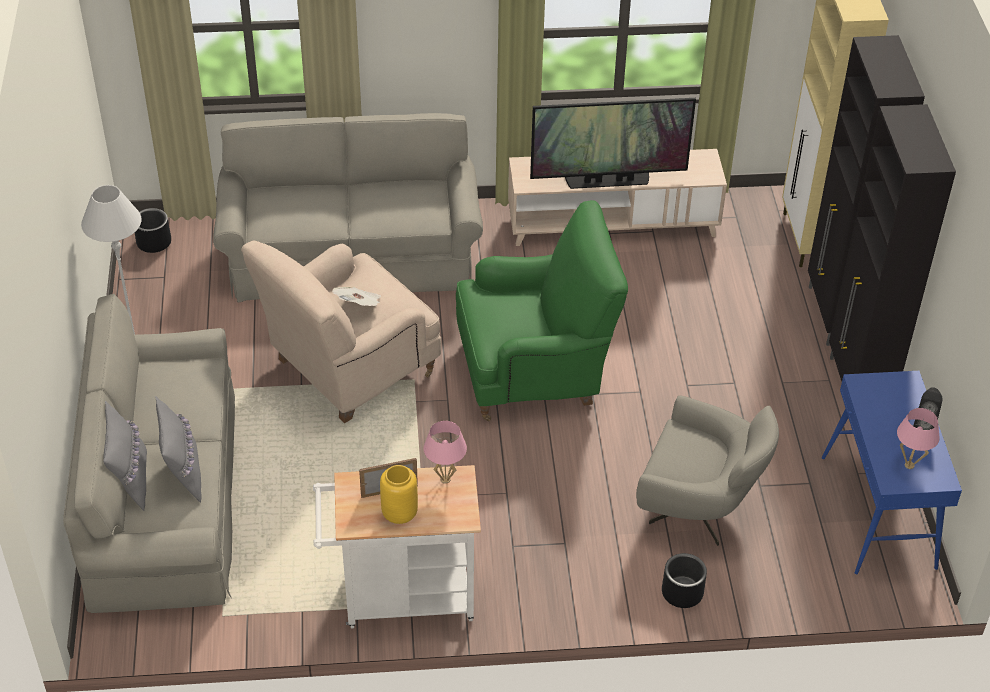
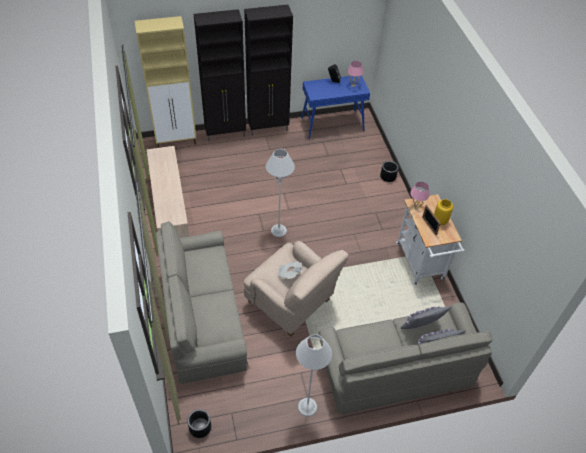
camera: 100 degrees left, 5 degrees up
green armchair [456,200,628,421] -> grey floor lamp [266,149,295,237]
television [530,98,696,189] -> none
grey armchair [636,395,779,546] -> none

